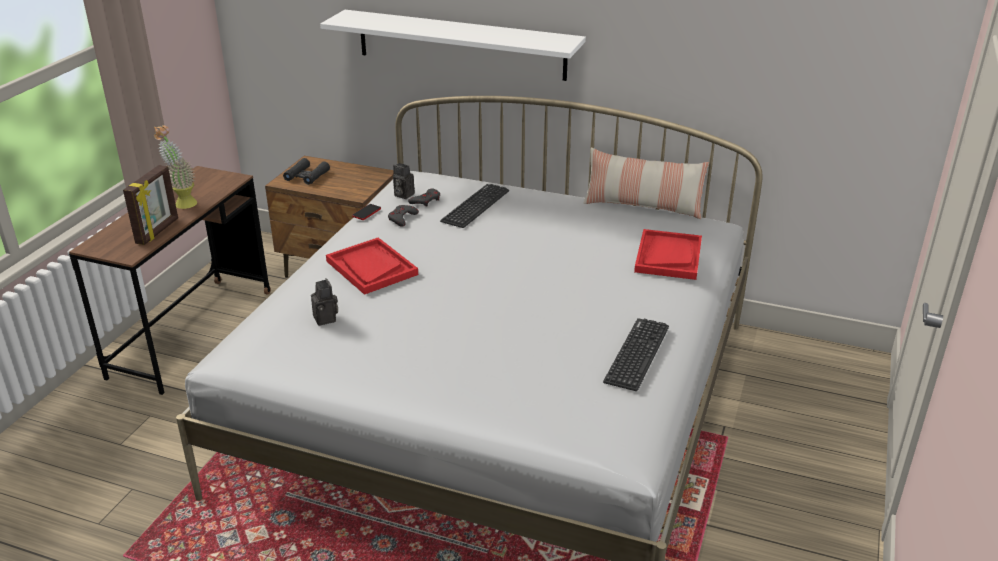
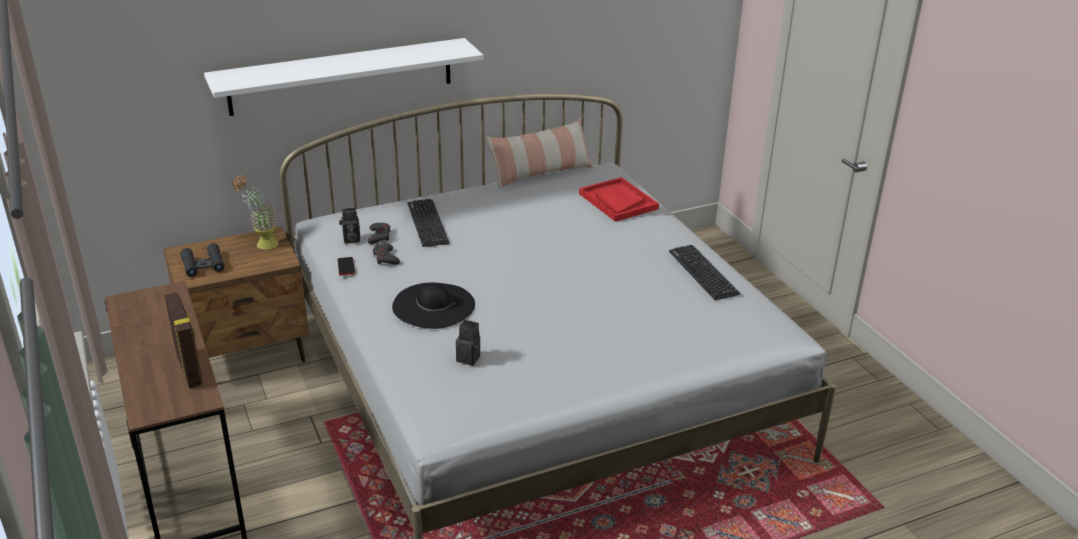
camera: 45 degrees left, 0 degrees up
potted plant [154,125,197,209] -> potted plant moved to [232,175,278,250]
red tray [326,237,418,295] -> black hat [392,283,475,329]

